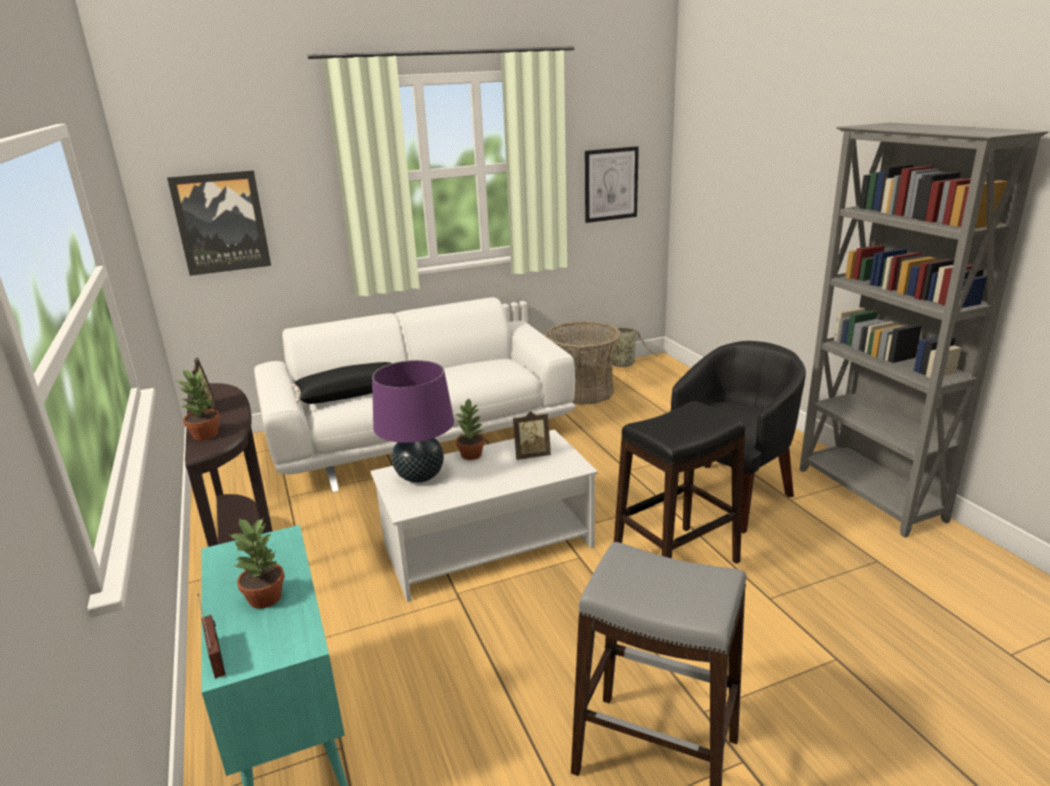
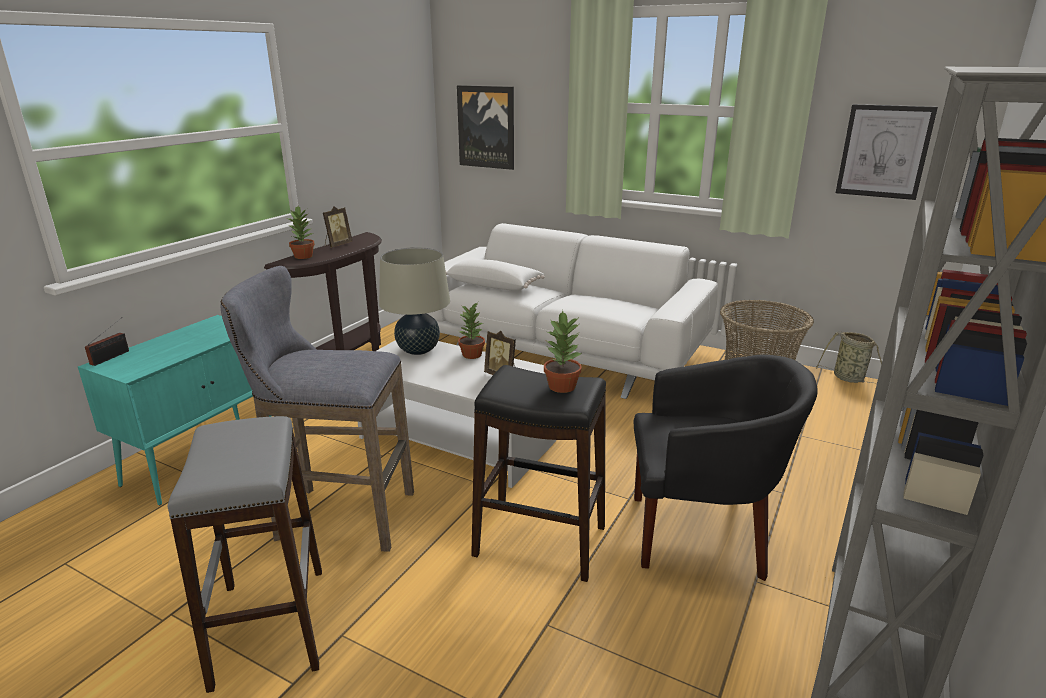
camera: 50 degrees right, 0 degrees up
potted plant [228,518,285,609] -> potted plant moved to [544,310,581,393]
black pillow [291,362,391,404] -> white pillow [446,259,545,291]
purple table lamp [372,360,454,483] -> beige table lamp [379,247,450,355]
none -> grey stool [221,266,414,552]

